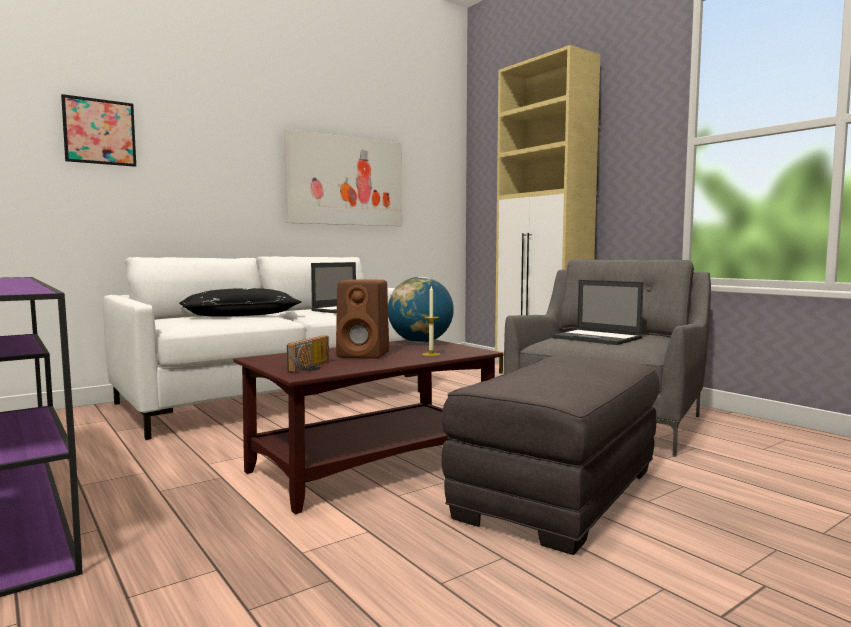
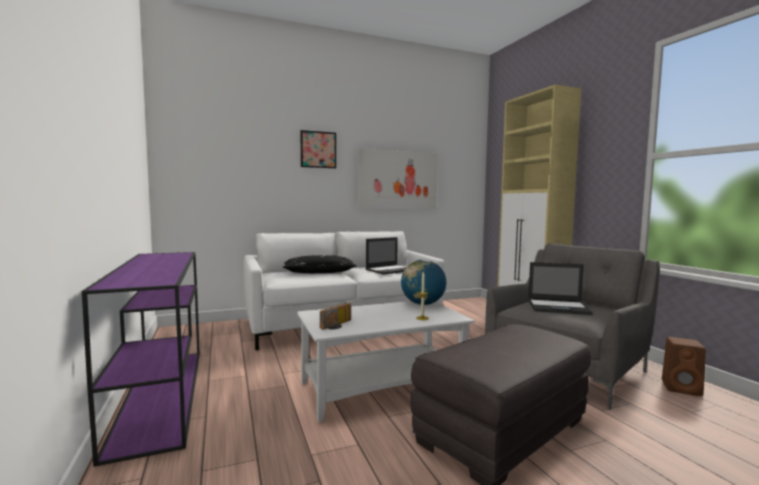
camera: 15 degrees right, 0 degrees up
picture [61,94,136,167] -> picture moved to [300,130,336,168]
brown coffee table [233,340,503,514] -> white coffee table [297,301,475,422]
brown speaker [336,279,389,359] -> brown speaker moved to [662,337,706,396]
laptop [552,280,643,345] -> laptop turned 45 degrees counterclockwise [528,262,593,315]

